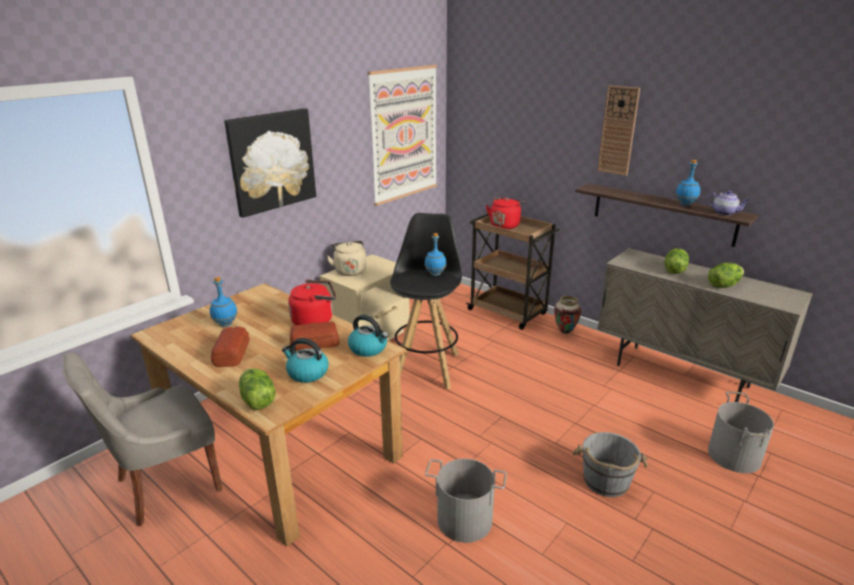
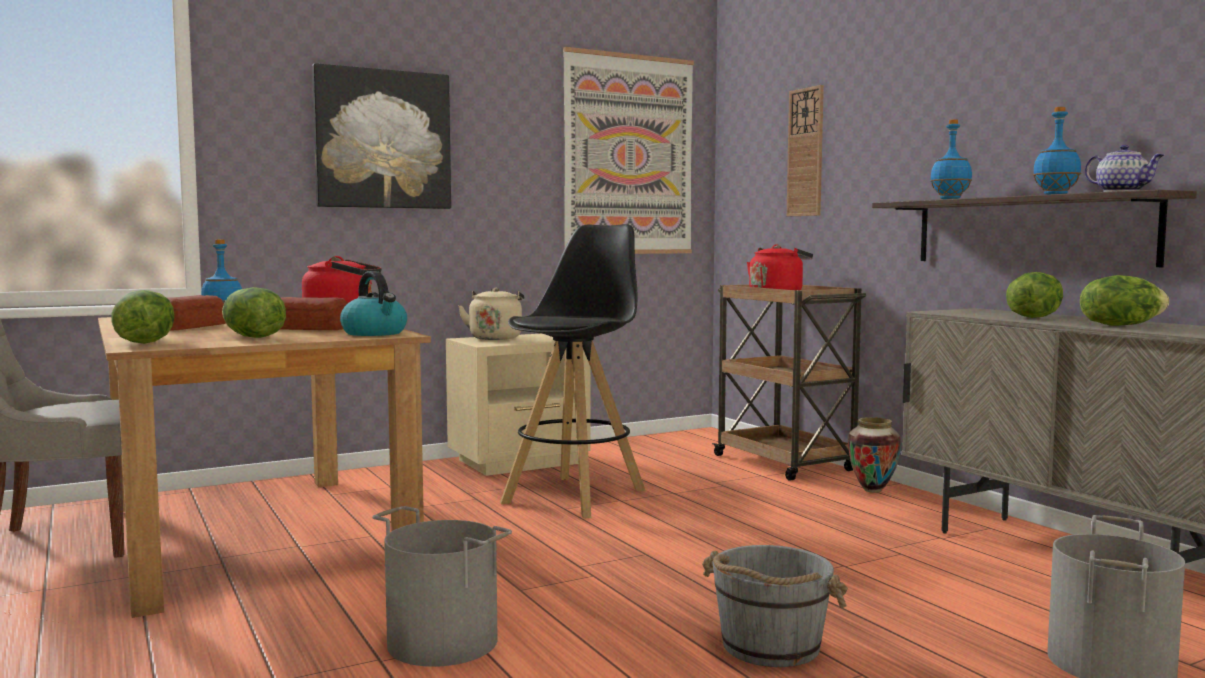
camera: 20 degrees right, 20 degrees down
kettle [282,338,329,383] -> lettuce [222,287,286,338]
blue bottle [425,233,446,276] -> blue bottle moved to [930,119,972,199]
wall clock [597,85,640,176] -> wall clock moved to [787,85,824,216]

